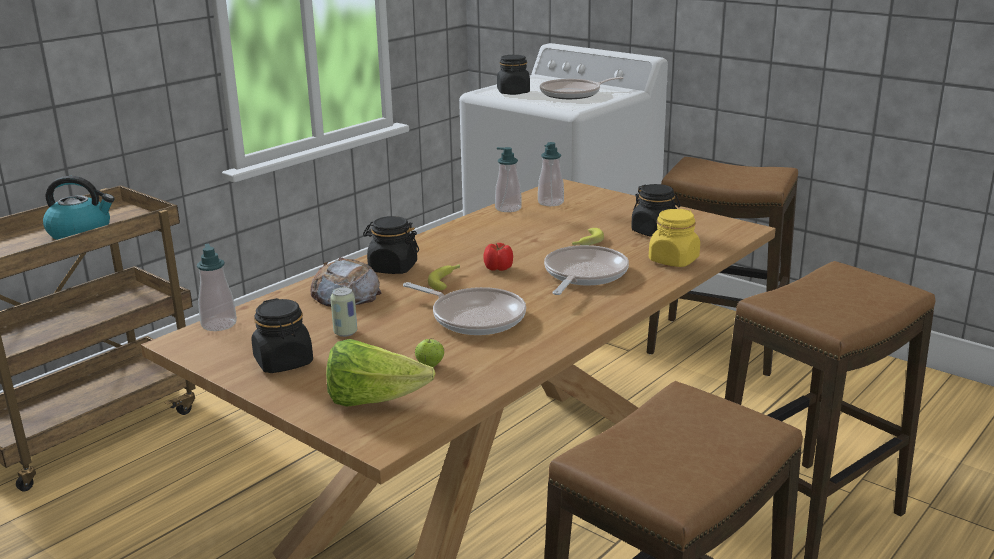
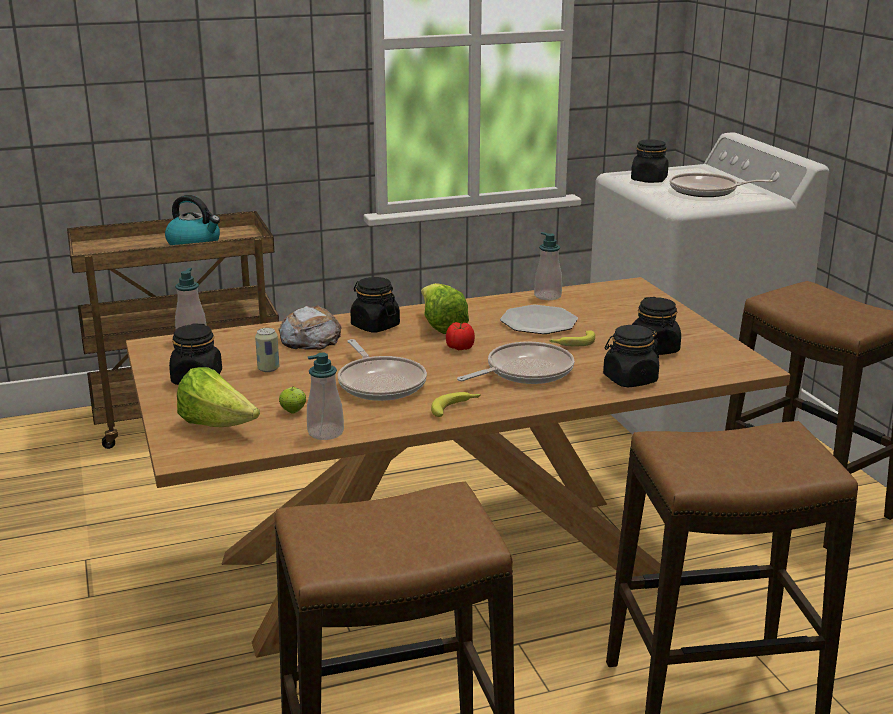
camera: 30 degrees right, 0 degrees up
banana [428,264,460,290] -> banana moved to [431,392,481,417]
soap dispenser [538,142,564,206] -> soap dispenser moved to [307,353,344,440]
yellow jar [649,209,700,267] -> black jar [603,325,659,387]
none -> lettuce [421,283,469,334]
none -> plate [500,305,578,334]

